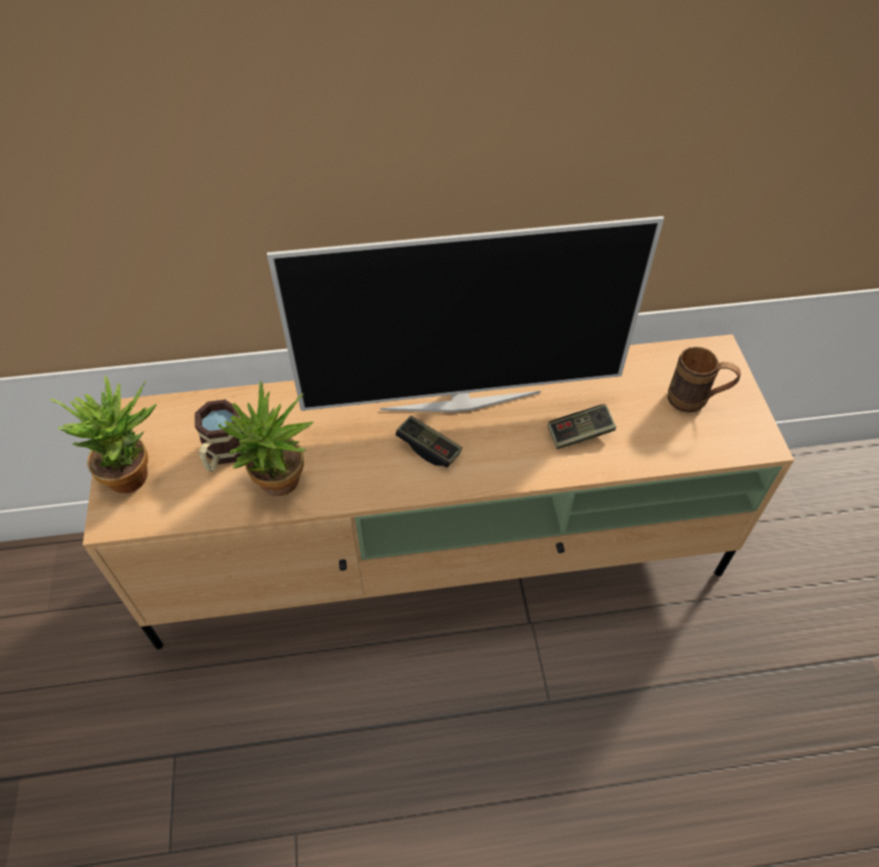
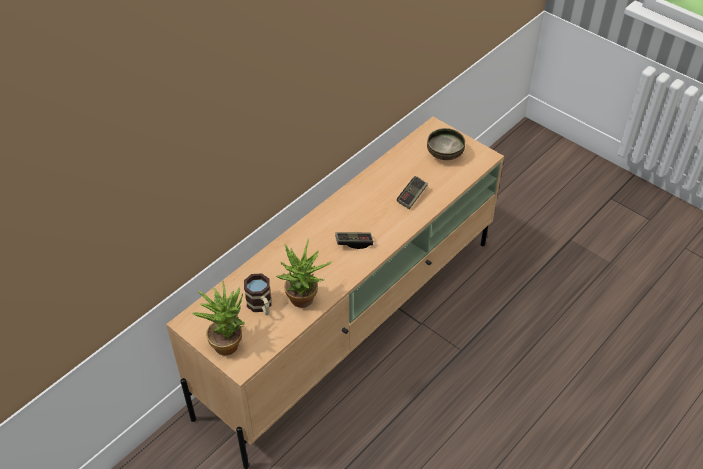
camera: 40 degrees left, 5 degrees down
television [267,216,664,412] -> none
brown mug [668,347,741,413] -> bowl [427,128,465,160]

